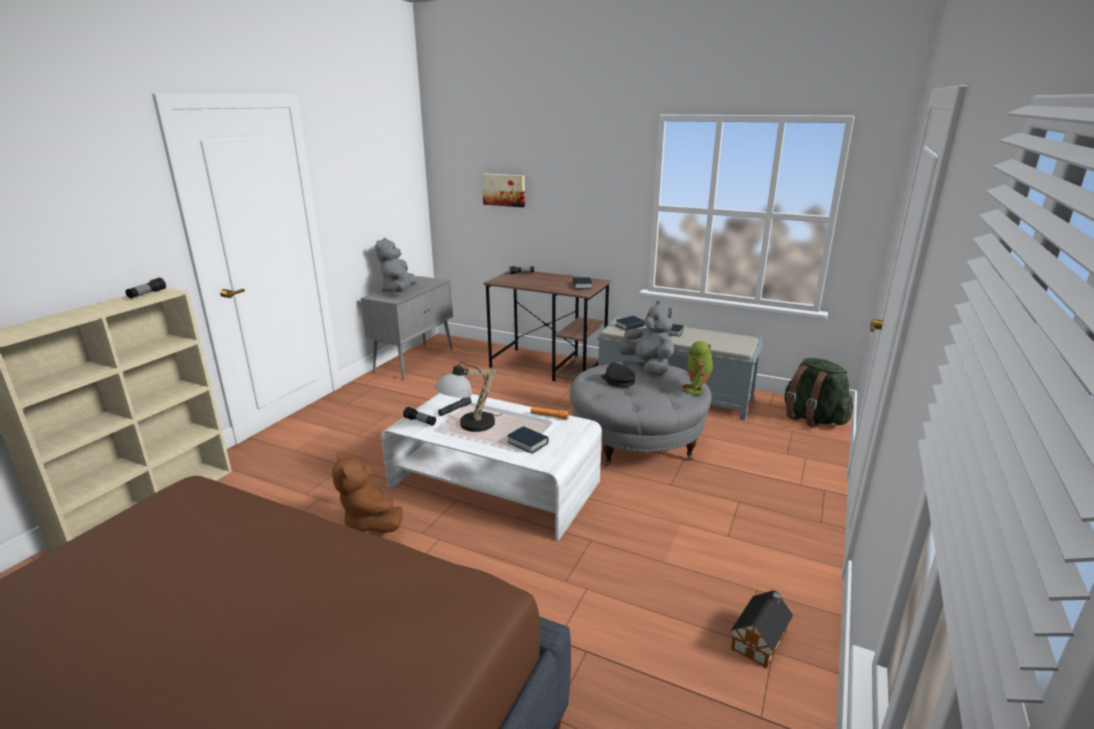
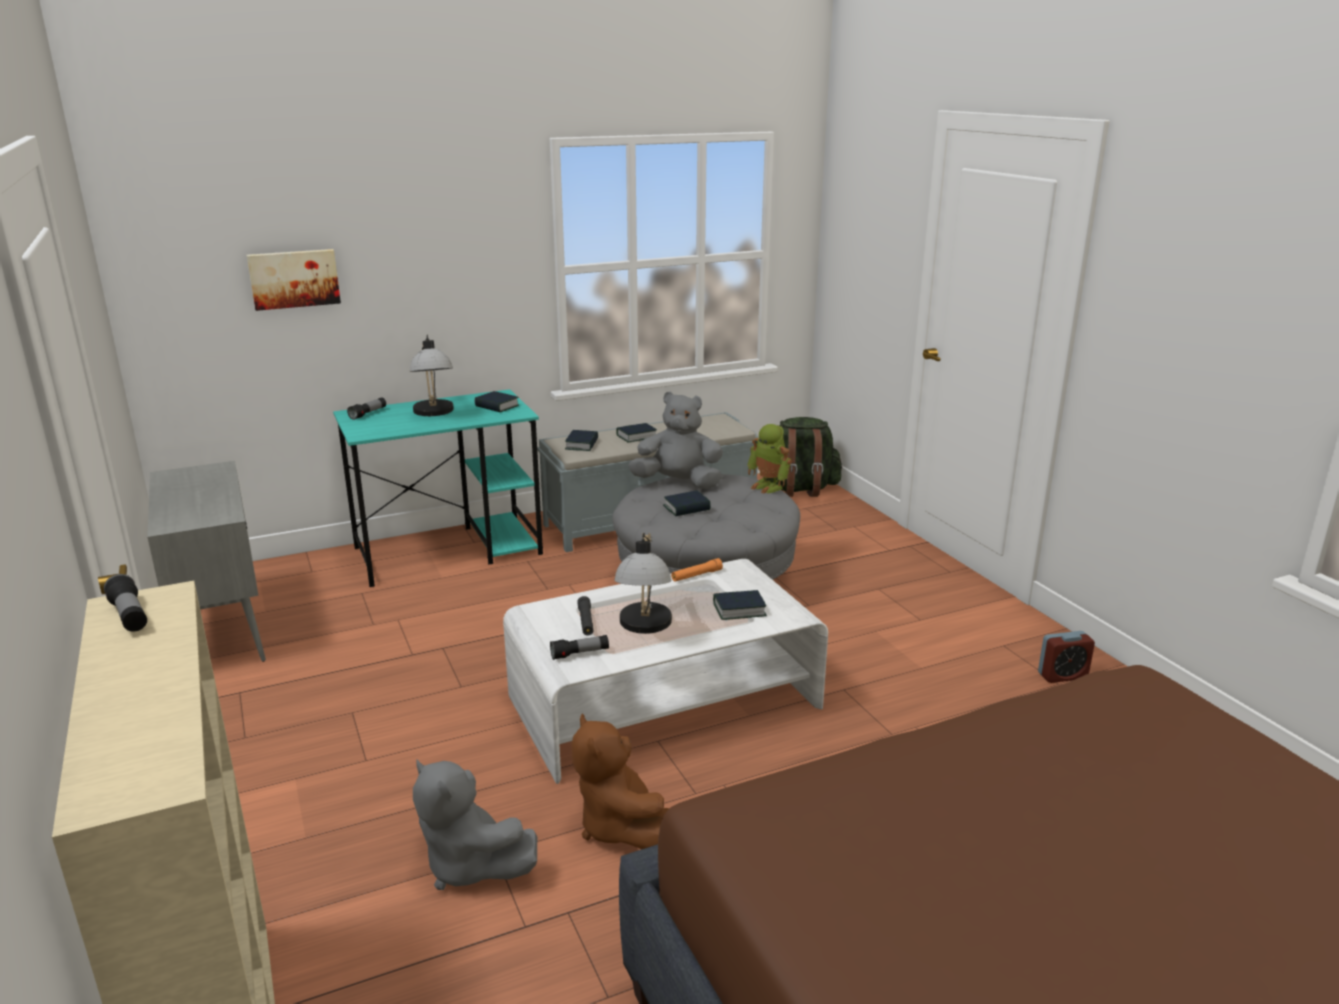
camera: 50 degrees left, 0 degrees up
brown plush toy [332,454,403,533] -> brown plush toy turned 60 degrees clockwise [572,713,669,849]
grey plush toy [375,238,417,292] -> grey plush toy moved to [413,759,537,890]
brown desk [483,270,611,381] -> turquoise desk [333,389,543,587]
black cap [601,362,636,387] -> book [663,490,711,516]
toy house [730,590,793,668] -> alarm clock [1038,631,1095,683]
none -> table lamp [410,335,454,416]

